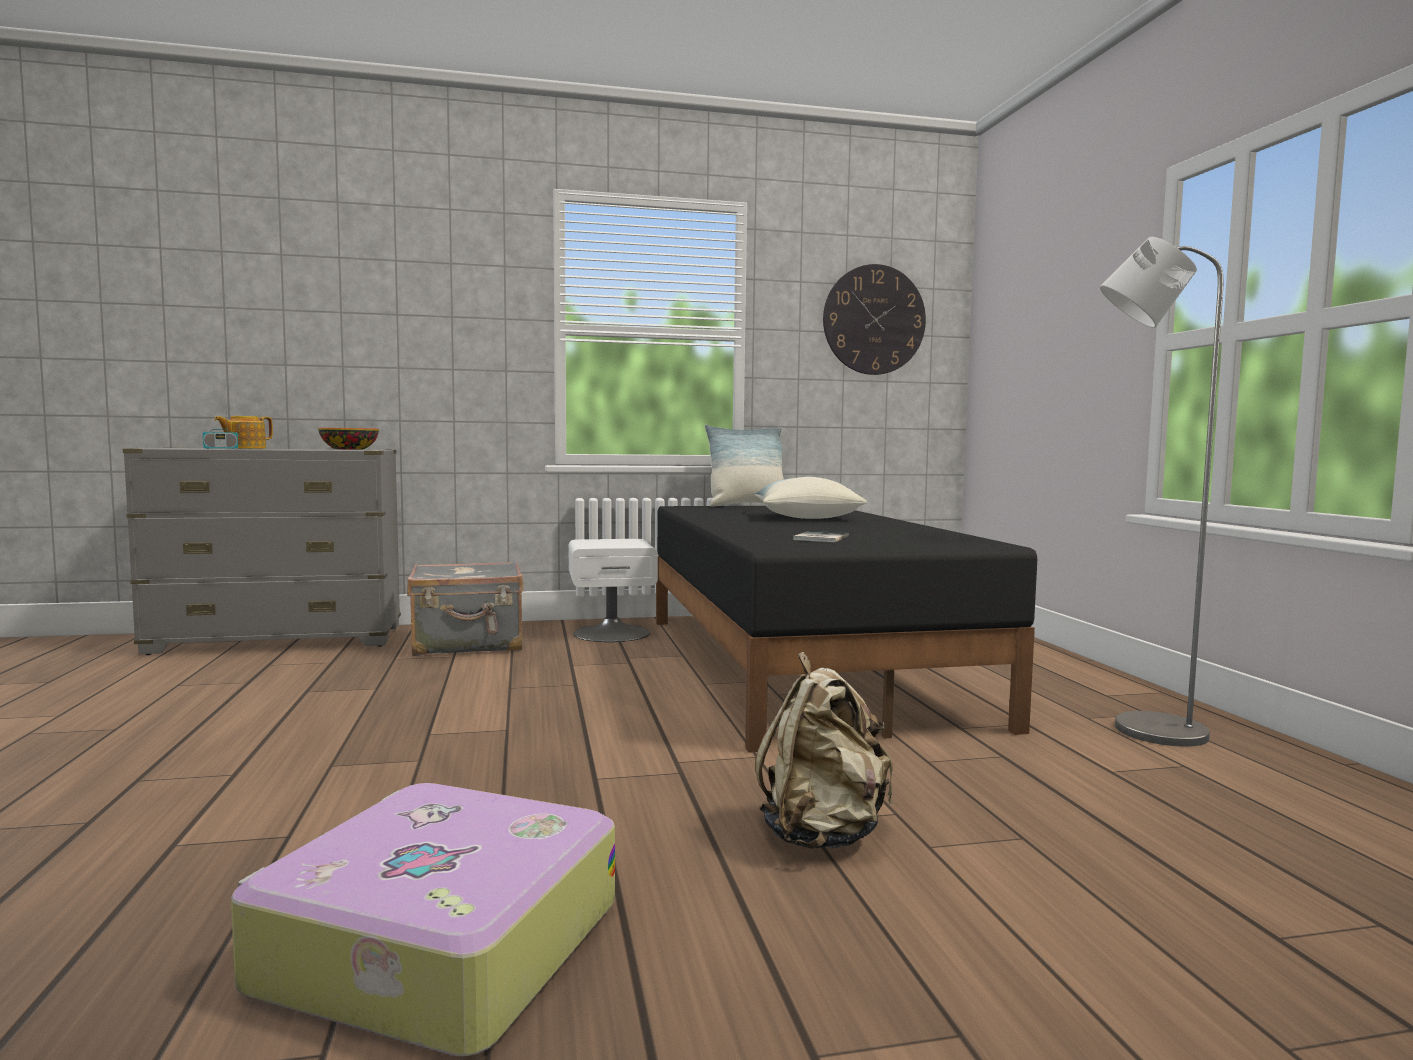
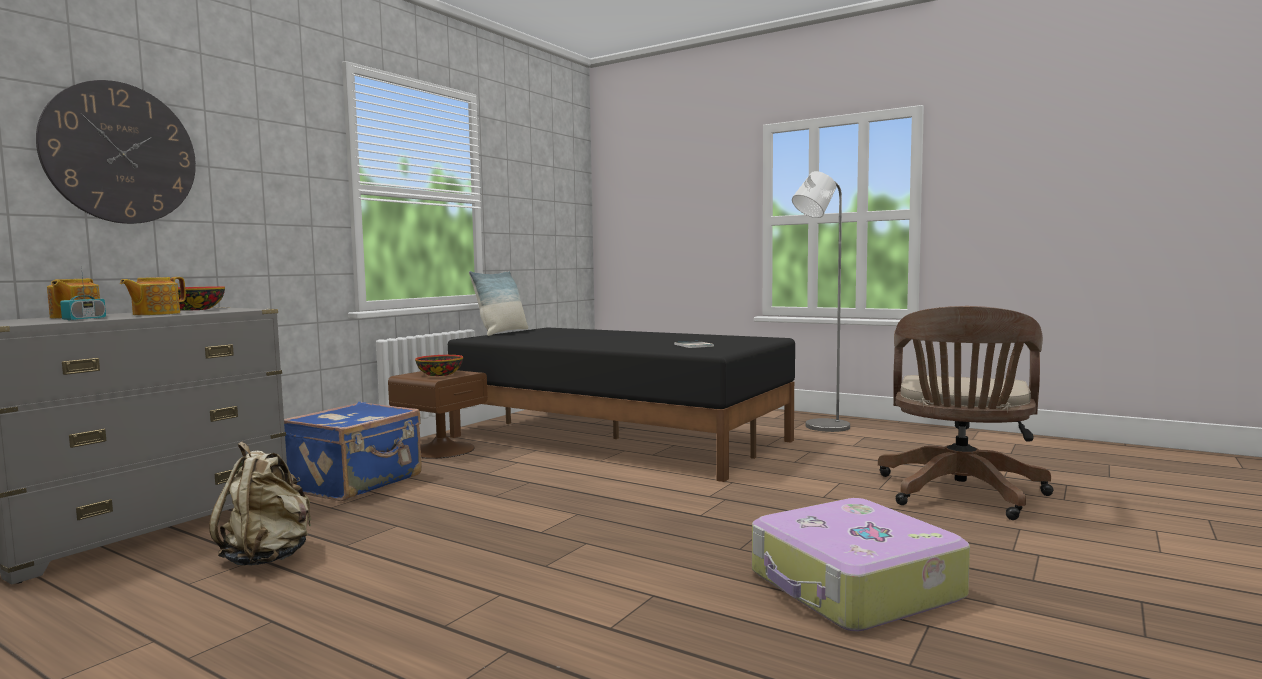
camera: 45 degrees left, 0 degrees up
grey suitcase [407,561,523,656] -> blue suitcase [284,402,422,501]
white nightstand [569,539,658,642] -> brown nightstand [388,370,488,459]
pillow [755,477,867,519] -> none
beige backpack [755,652,893,849] -> beige backpack moved to [209,442,311,566]
wall clock [823,264,926,375] -> wall clock moved to [36,80,196,224]
none -> teapot [120,277,186,315]
none -> bowl [415,355,463,376]
none -> brown office chair [878,306,1054,520]

